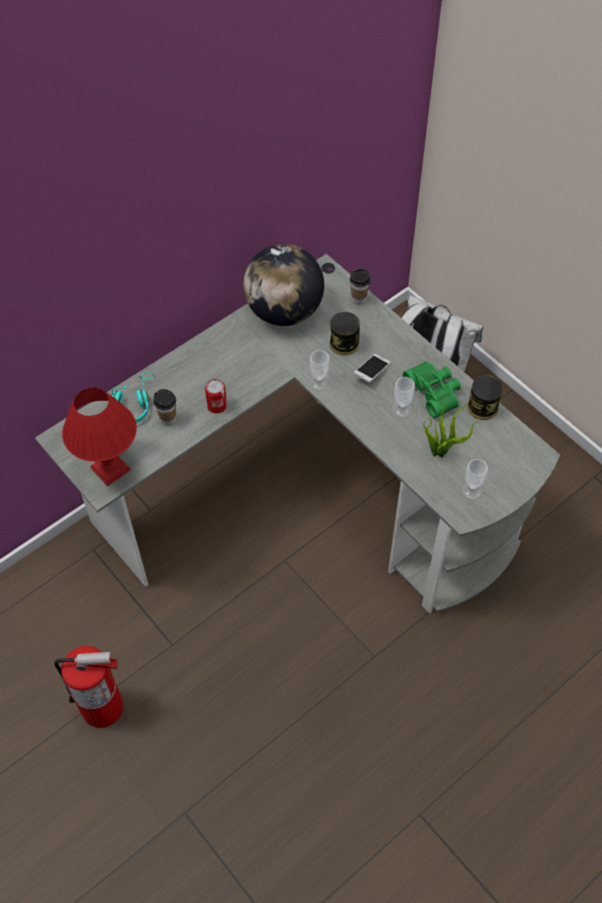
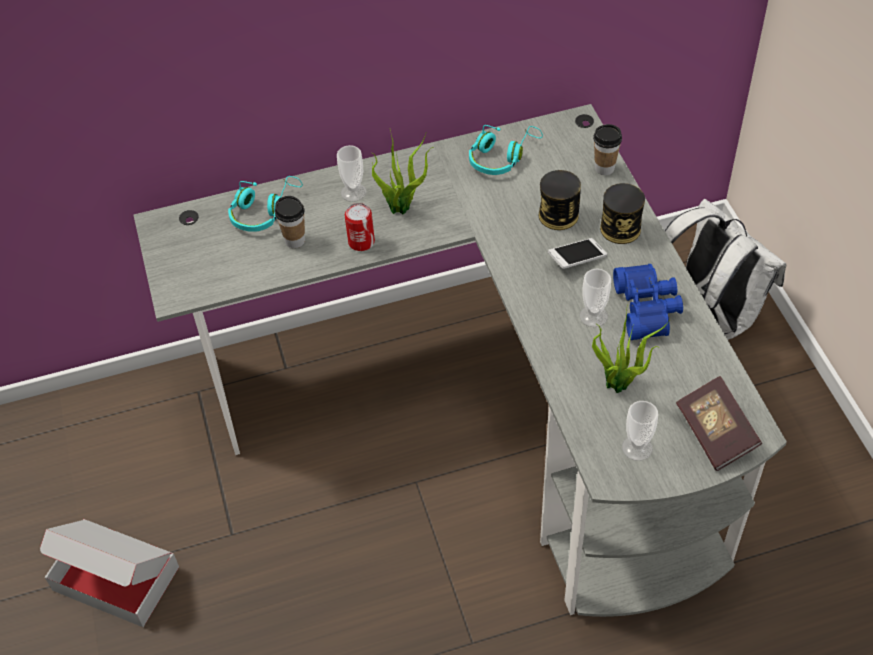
camera: 25 degrees right, 5 degrees down
fire extinguisher [54,646,123,728] -> cardboard box [40,519,179,627]
red table lamp [62,387,137,486] -> none
globe [243,244,324,326] -> turquoise headphones [469,125,543,175]
cup [309,350,329,391] -> cup moved to [337,145,367,202]
green binoculars [403,361,461,418] -> blue binoculars [613,264,683,340]
can [468,375,503,420] -> can moved to [600,183,645,244]
none -> potted plant [372,130,434,214]
none -> book [676,376,762,471]

